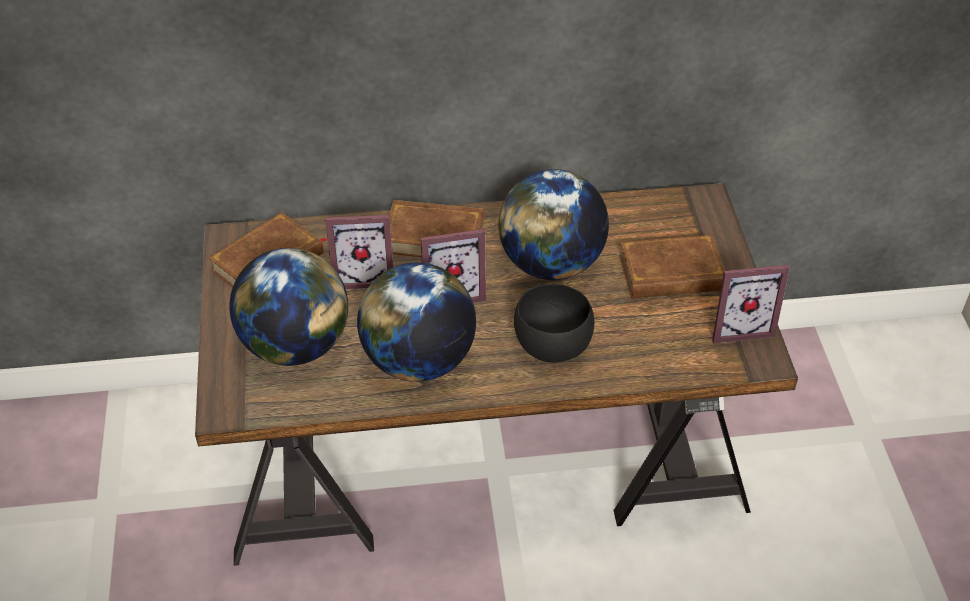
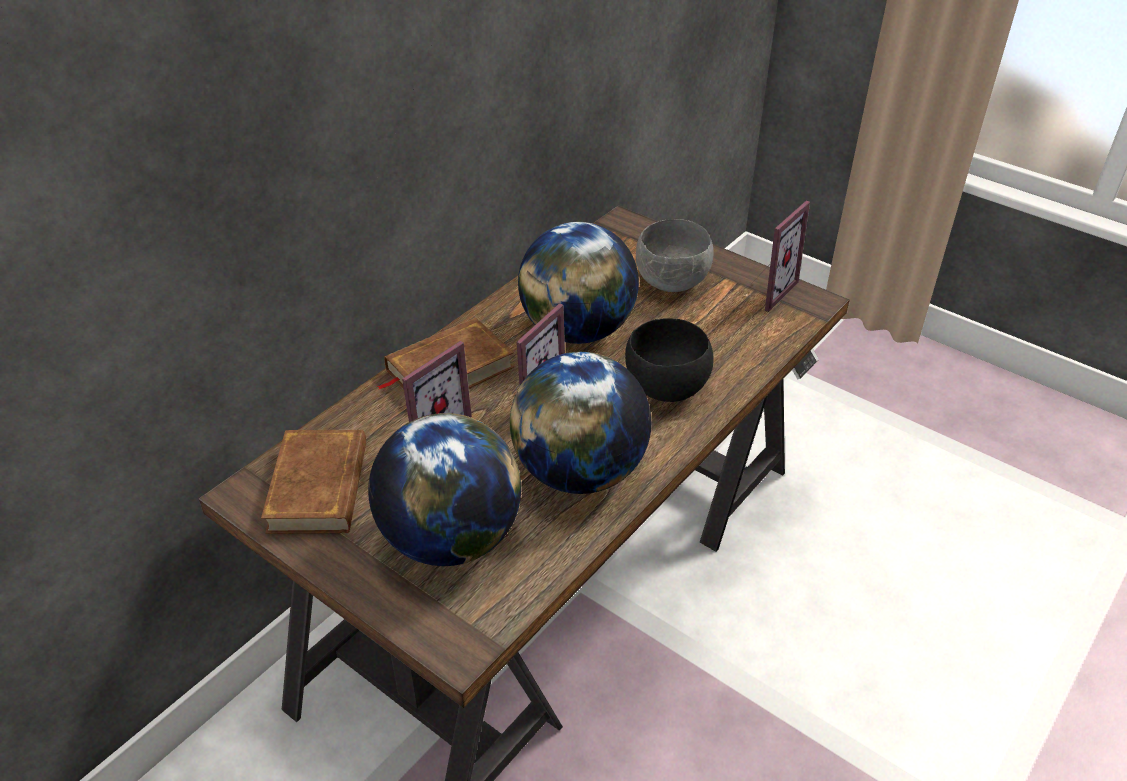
camera: 45 degrees left, 5 degrees down
brown book [619,235,725,298] -> grey bowl [636,219,714,292]

